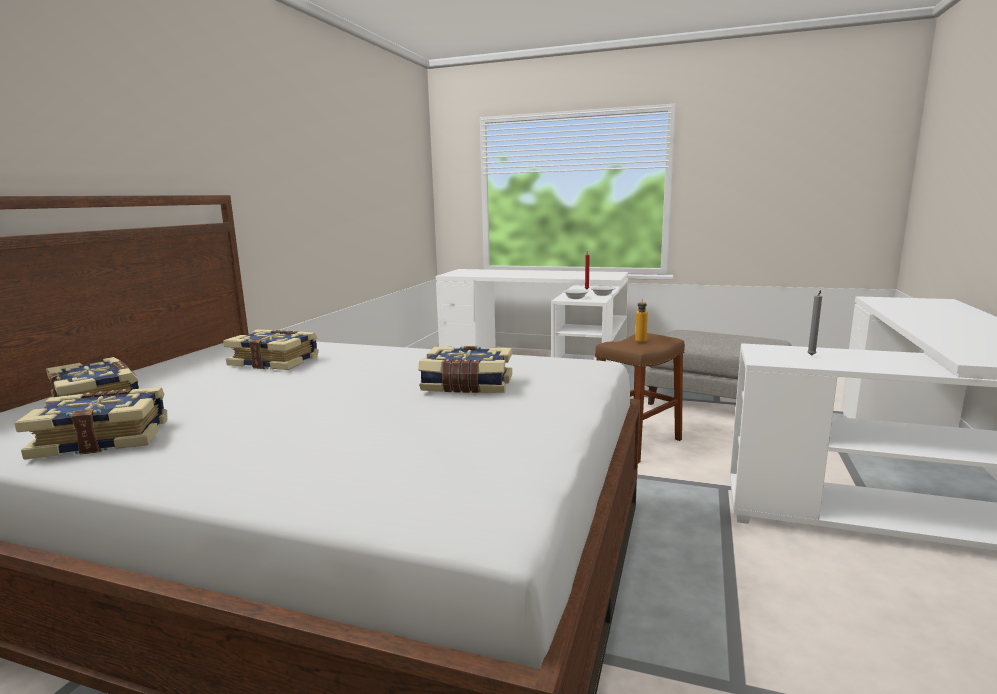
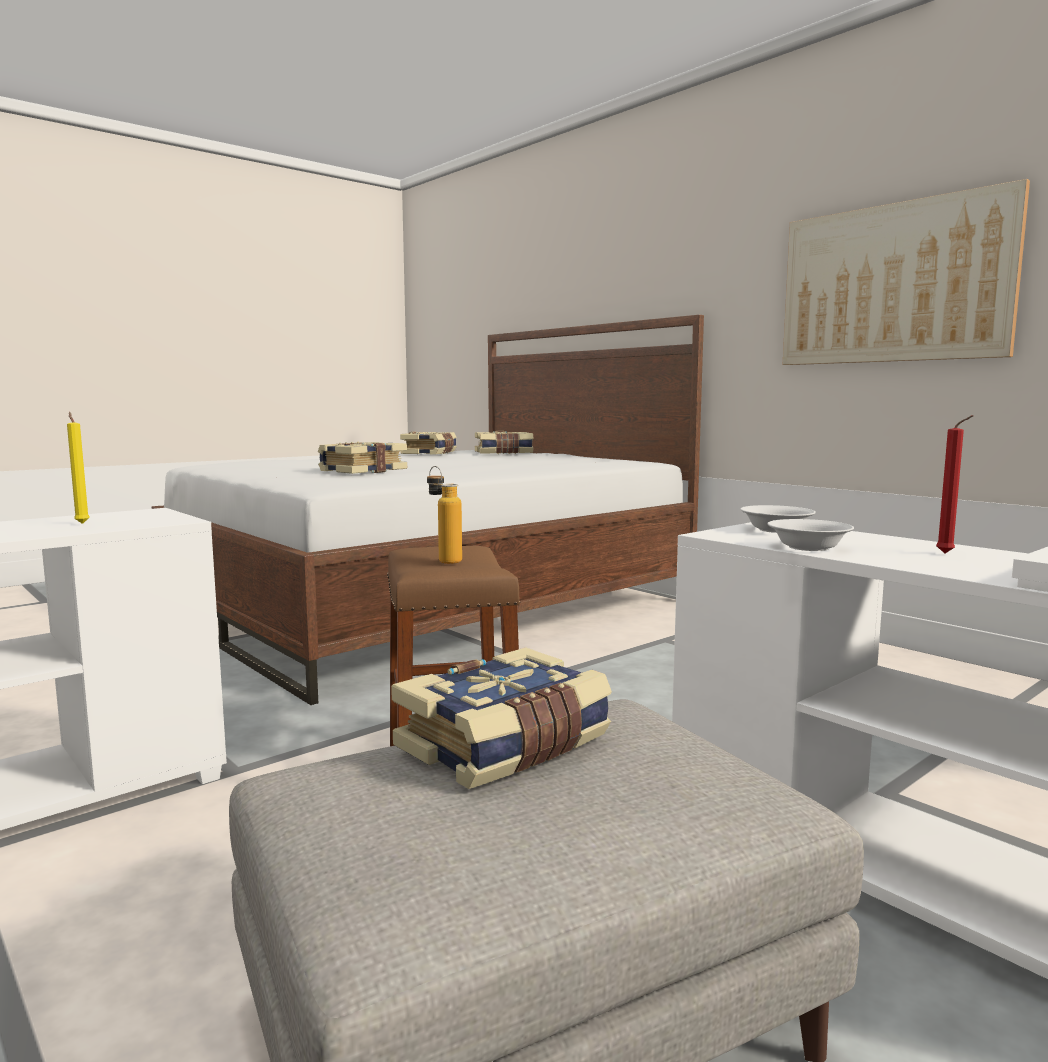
camera: 120 degrees right, 5 degrees down
book [223,330,319,370] -> book moved to [391,647,612,789]
grey candle [807,290,822,356] -> yellow candle [67,412,90,524]
none -> picture [783,179,1030,365]

